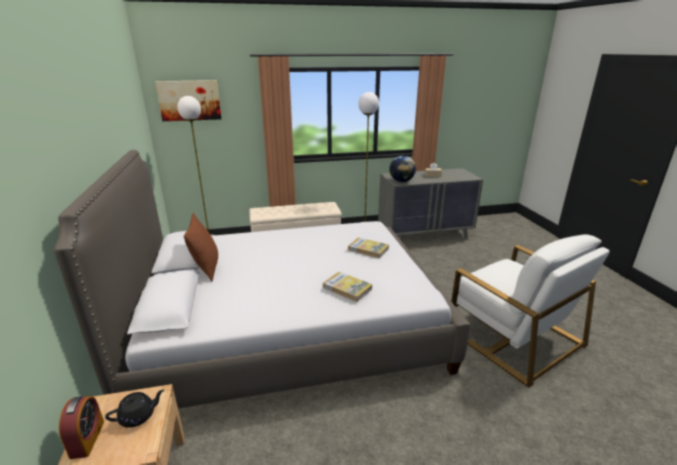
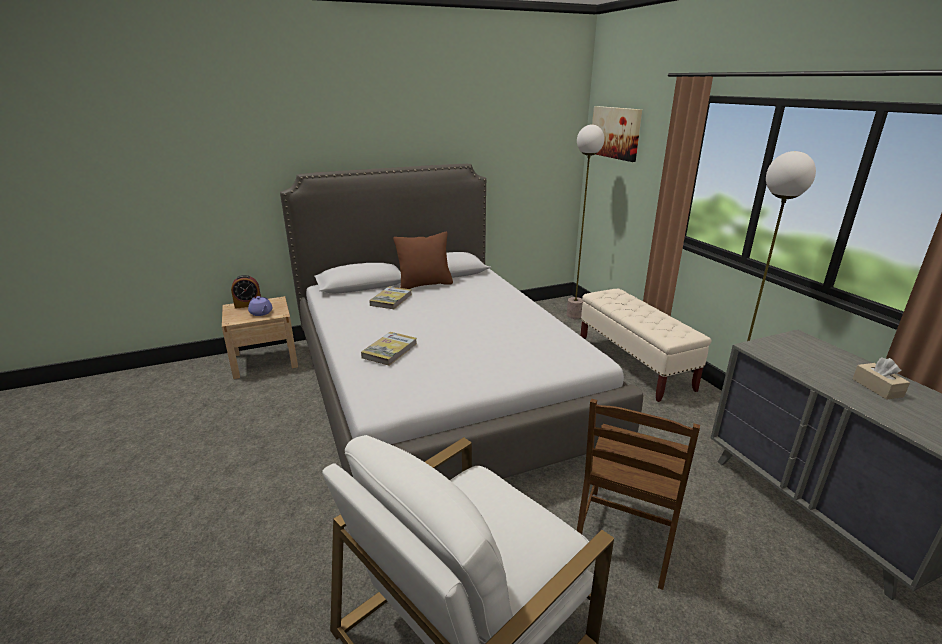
camera: 80 degrees right, 0 degrees up
black teapot [105,390,164,428] -> purple teapot [248,296,272,316]
book [348,237,389,258] -> book moved to [369,287,412,309]
globe [389,156,416,182] -> none
none -> brown chair [577,399,700,590]

